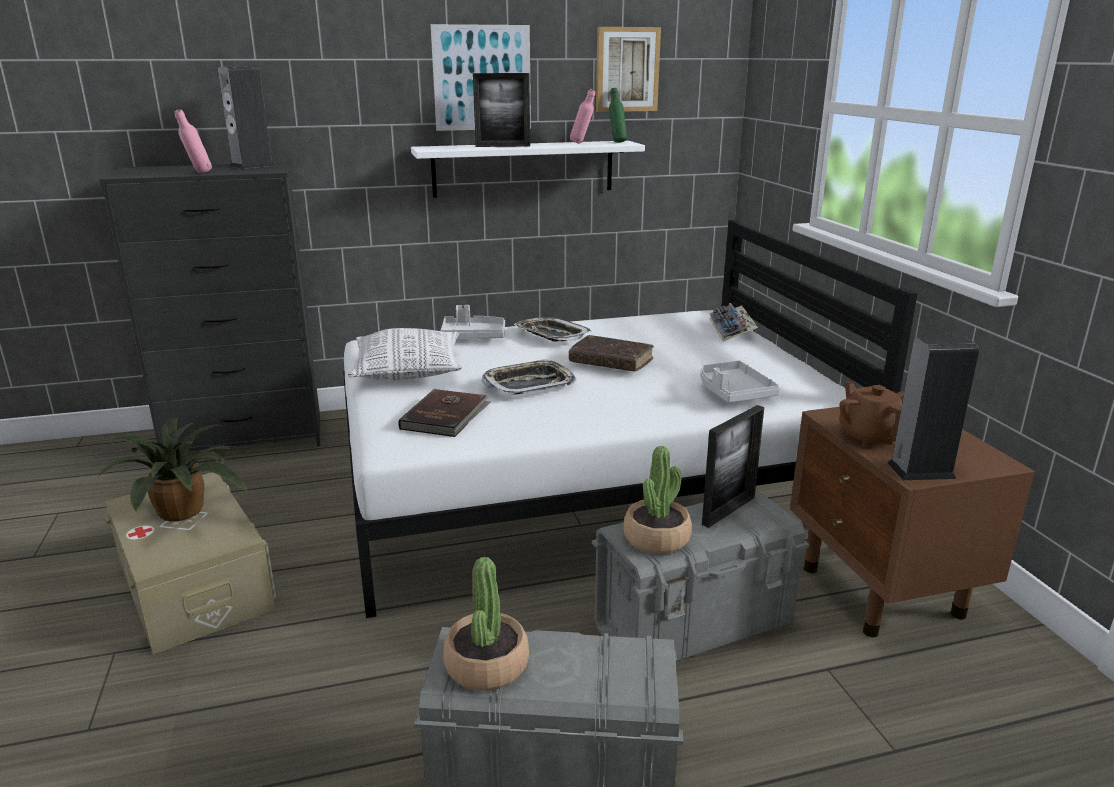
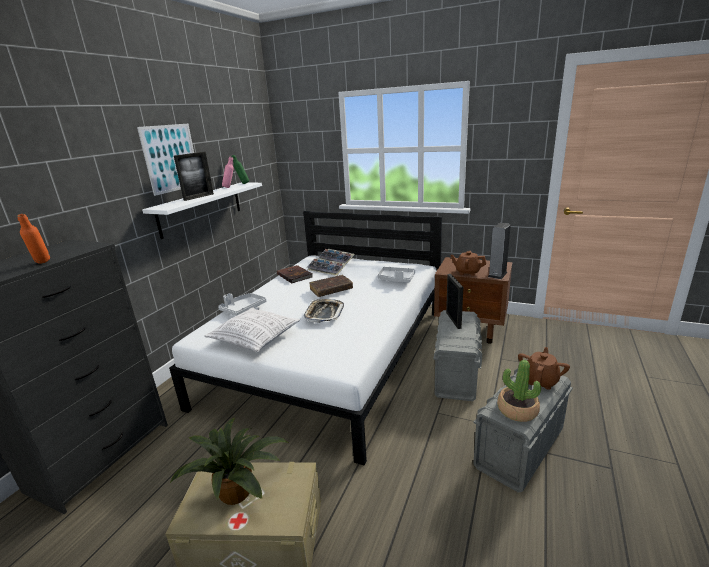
camera: 50 degrees left, 0 degrees up
pink bottle [174,109,212,173] -> orange bottle [18,214,50,264]
speaker [218,67,275,169] -> none
brown book [399,389,491,437] -> brown book moved to [277,265,312,283]
tray [514,317,591,342] -> none
picture [596,27,661,112] -> none
potted plant [623,446,692,554] -> none
none -> keyboard [307,258,346,276]
none -> brown teapot [518,347,570,390]

